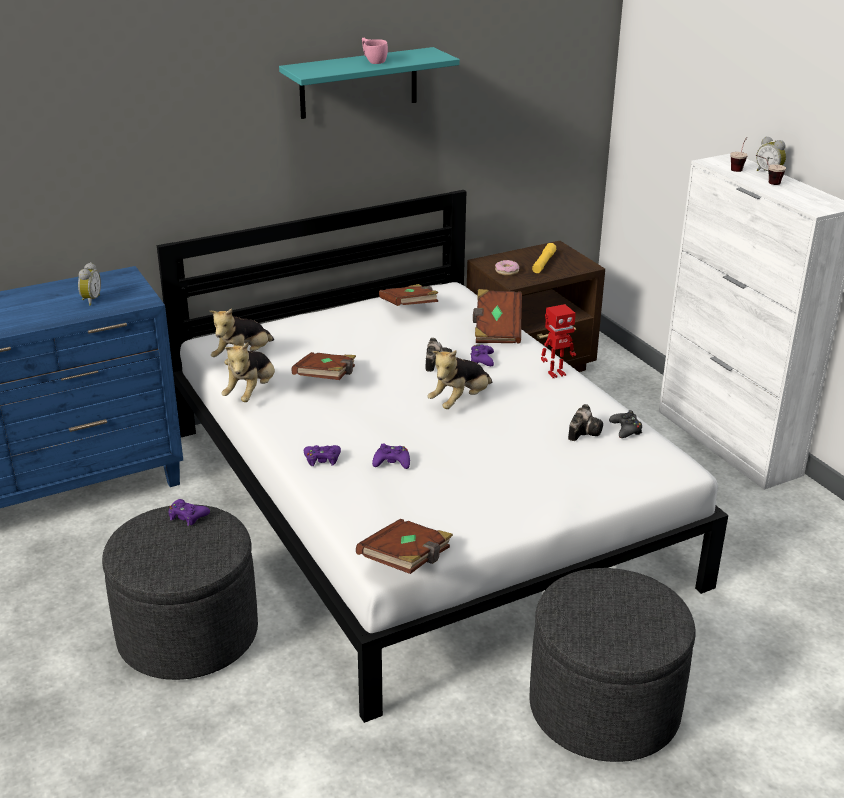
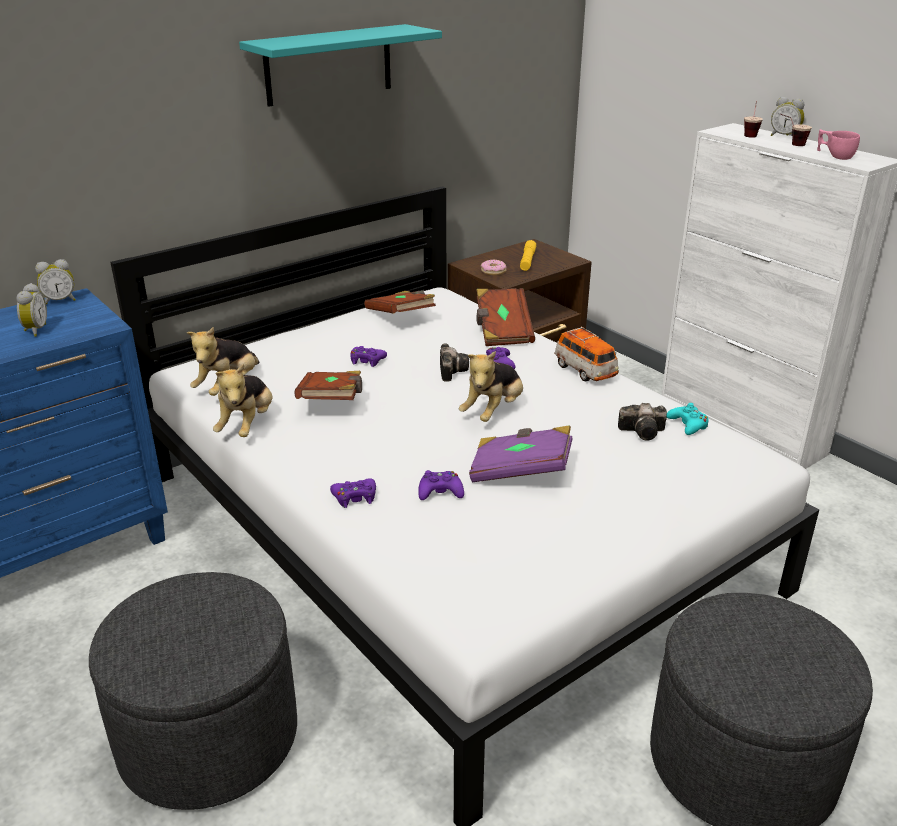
camera: 10 degrees left, 0 degrees up
purple game controller [168,499,210,526] -> purple game controller moved to [350,346,387,367]
brown book [356,519,453,574] -> none
pink cup [362,38,388,64] -> pink cup moved to [817,129,860,160]
toy robot [541,304,576,378] -> toy car [554,327,619,381]
camera [568,404,603,441] -> camera turned 75 degrees clockwise [618,403,667,440]
black game controller [609,410,642,438] -> turquoise game controller [667,403,709,435]
none -> alarm clock [35,259,76,305]
none -> purple book [469,425,573,482]

